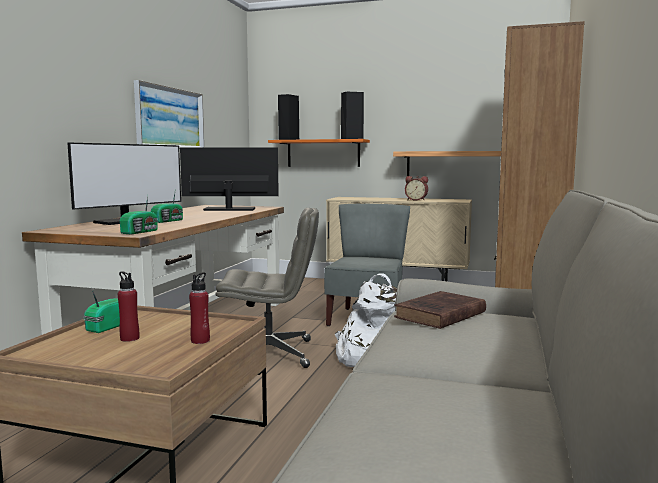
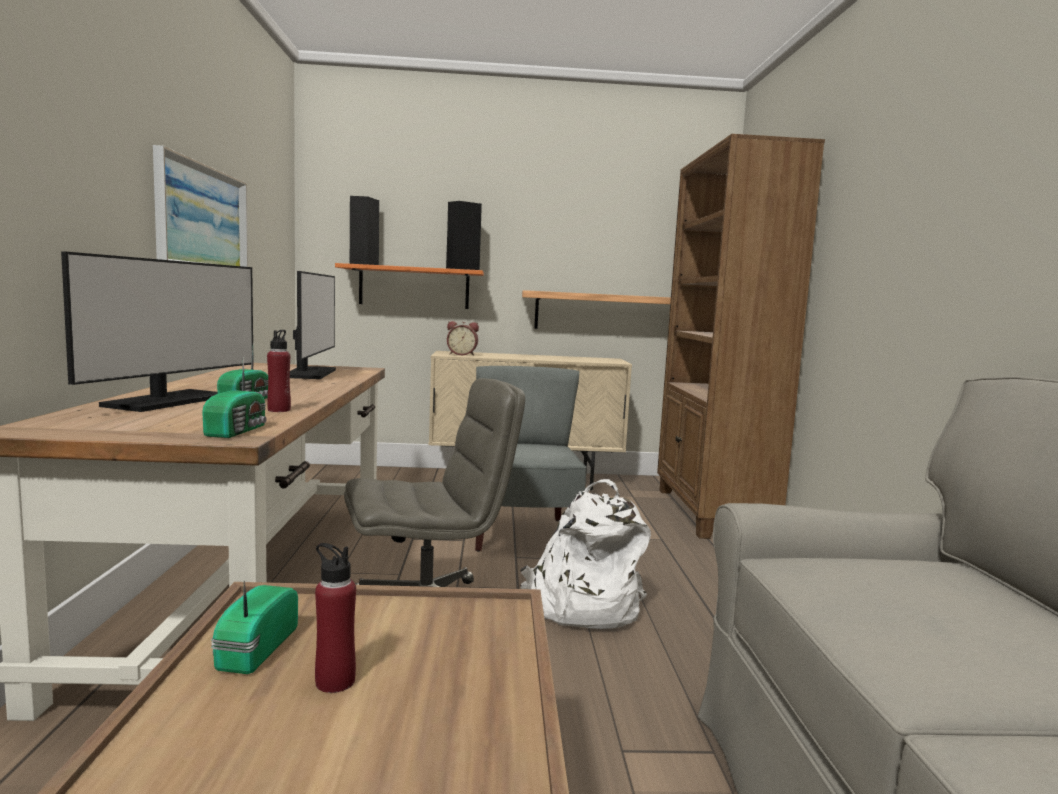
camera: 20 degrees left, 0 degrees up
monitor [180,148,279,211] -> monitor turned 105 degrees clockwise [290,271,336,379]
red bottle [189,272,210,344] -> red bottle moved to [267,330,291,412]
brown book [394,291,486,329] -> none
alarm clock [405,176,428,201] -> alarm clock moved to [447,321,479,356]

